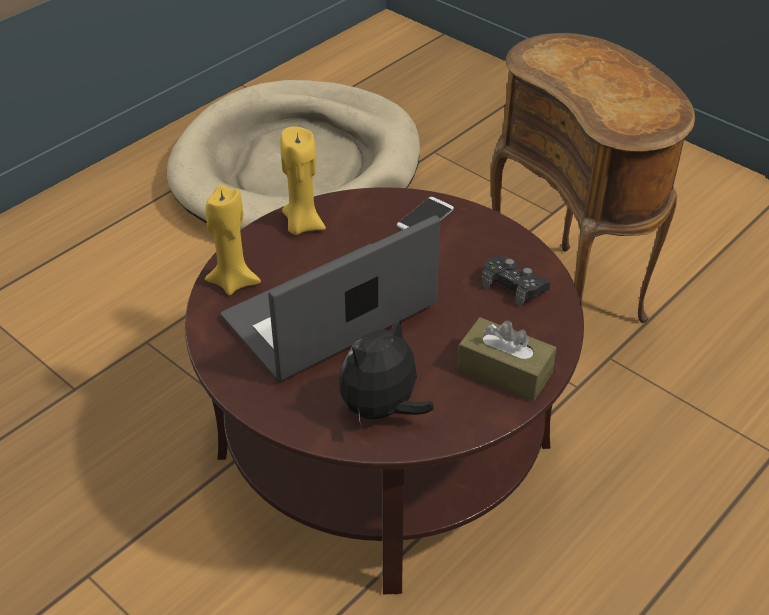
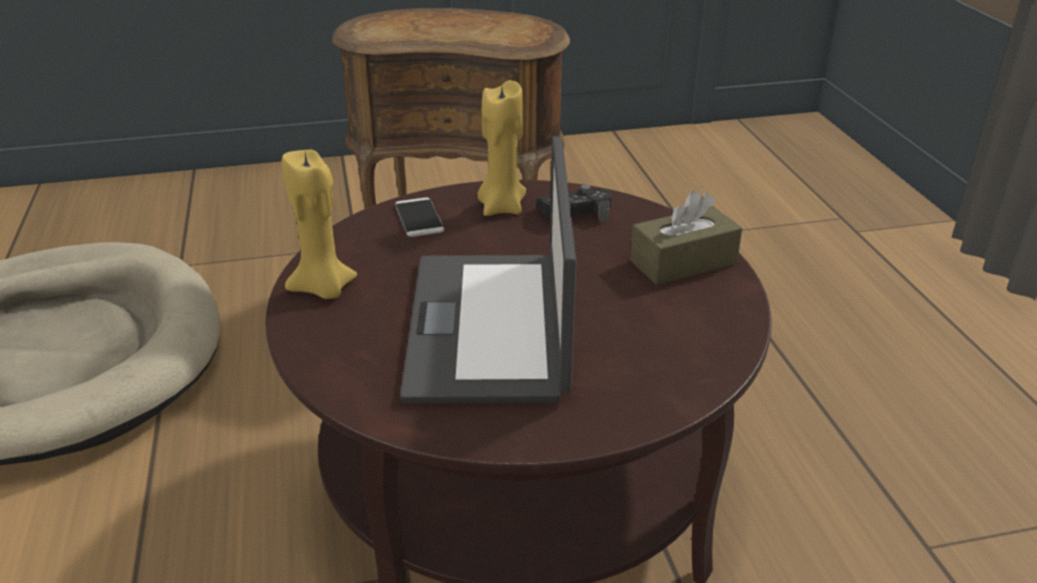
camera: 55 degrees left, 10 degrees down
yellow candle [205,184,261,296] -> yellow candle moved to [477,80,526,216]
plush toy [339,315,434,429] -> none

